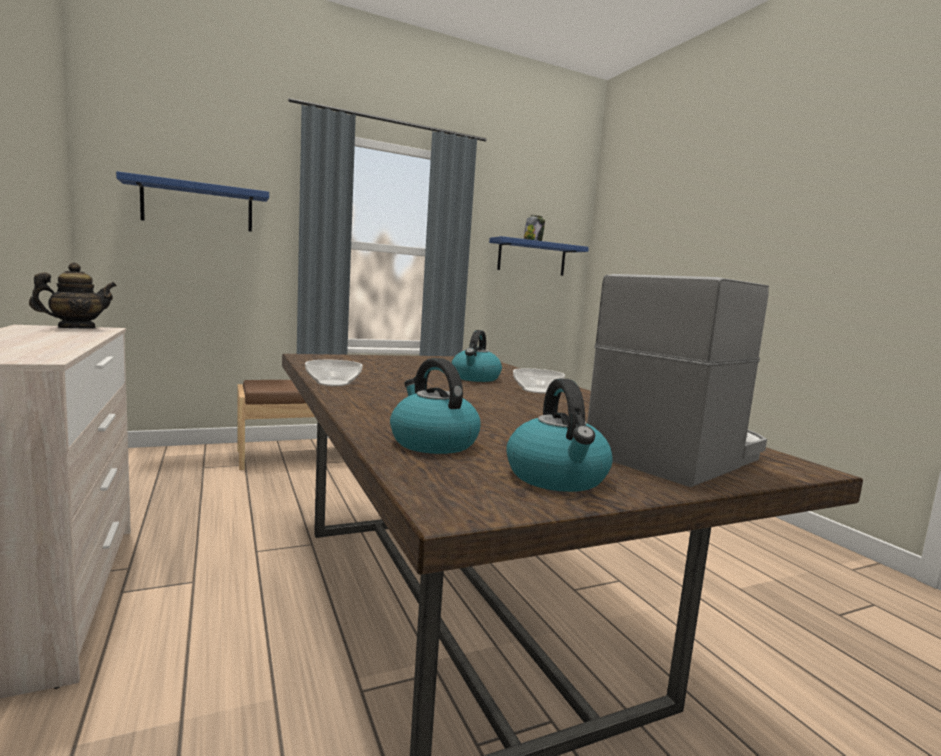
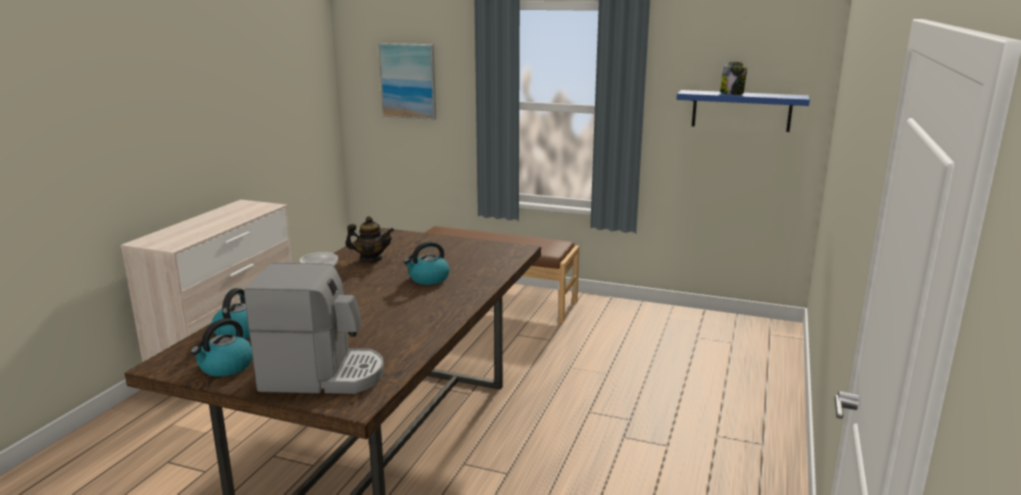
camera: 45 degrees right, 10 degrees up
teapot [29,262,117,328] -> teapot moved to [345,216,394,262]
blue shelf [116,171,269,232] -> picture [379,43,436,120]
bowl [513,368,565,394] -> none

